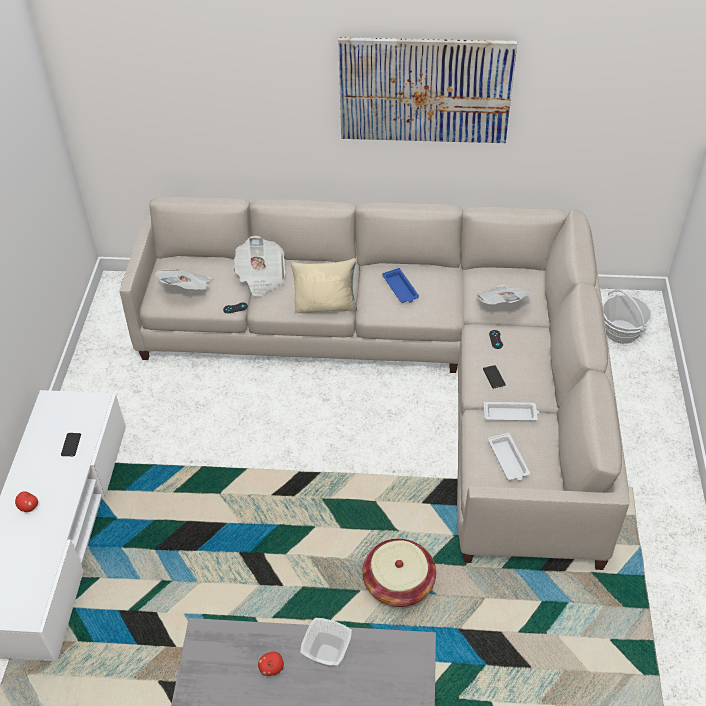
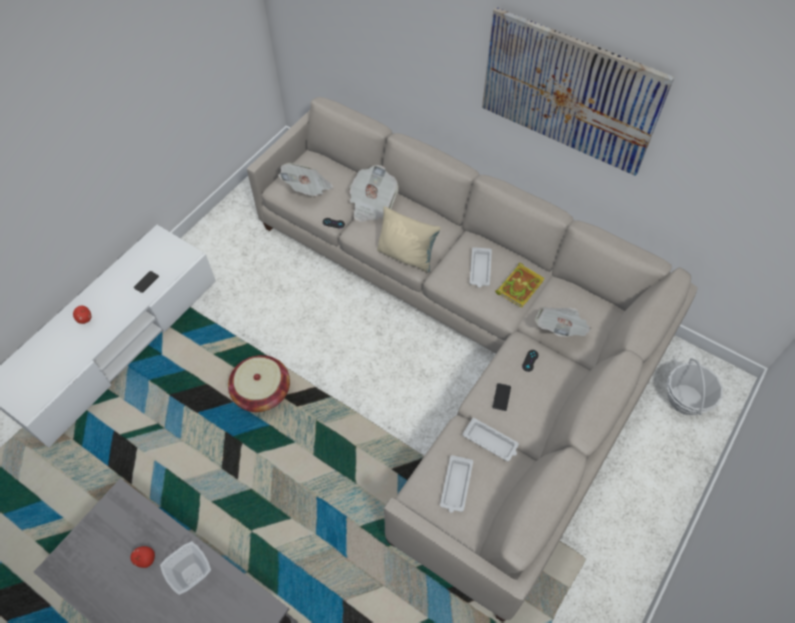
camera: 30 degrees right, 10 degrees up
basket [362,539,436,607] -> basket moved to [228,355,290,412]
blue tray [382,268,419,303] -> white tray [470,247,492,288]
none -> book [495,263,544,308]

